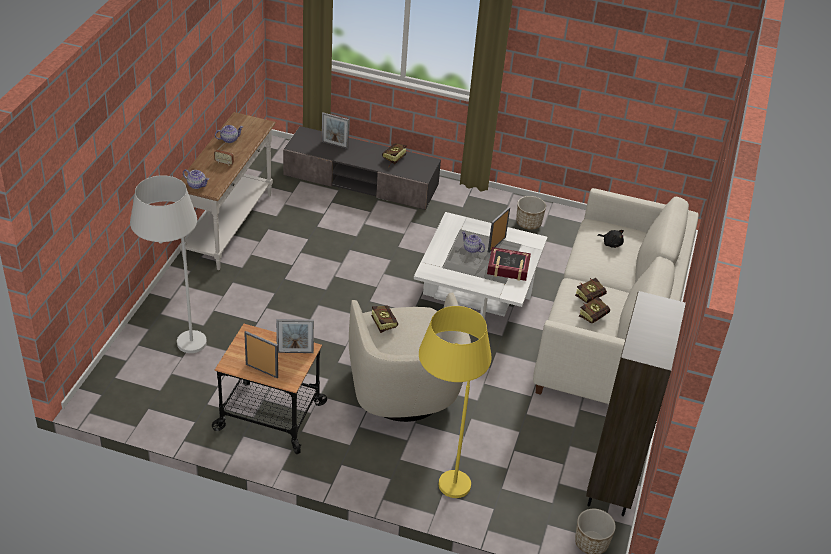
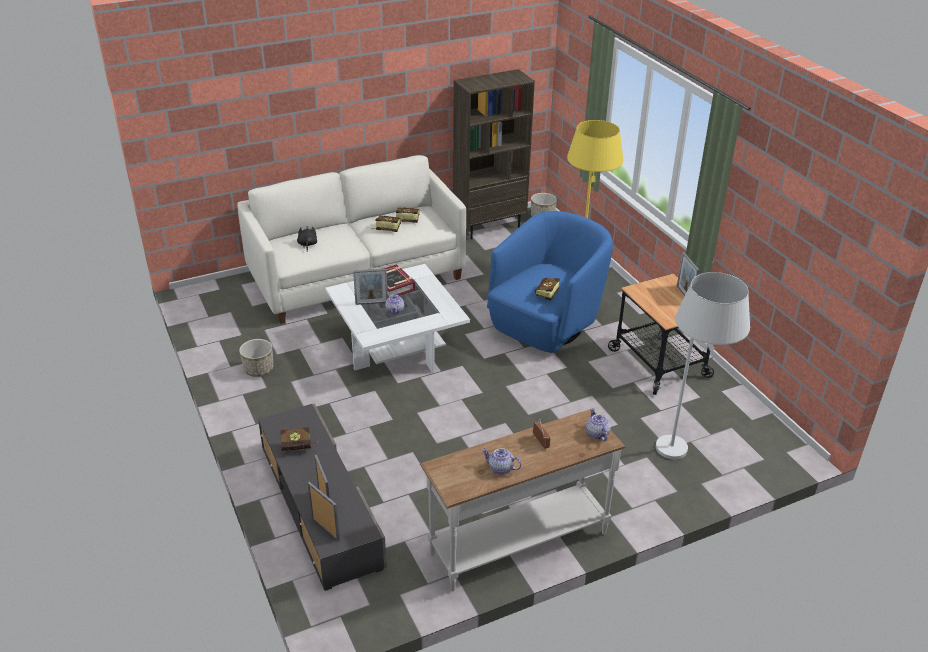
camera: 130 degrees left, 5 degrees down
picture frame [276,319,314,353] -> picture frame moved to [308,482,340,541]
beige armchair [349,292,471,422] -> blue armchair [487,211,613,353]

